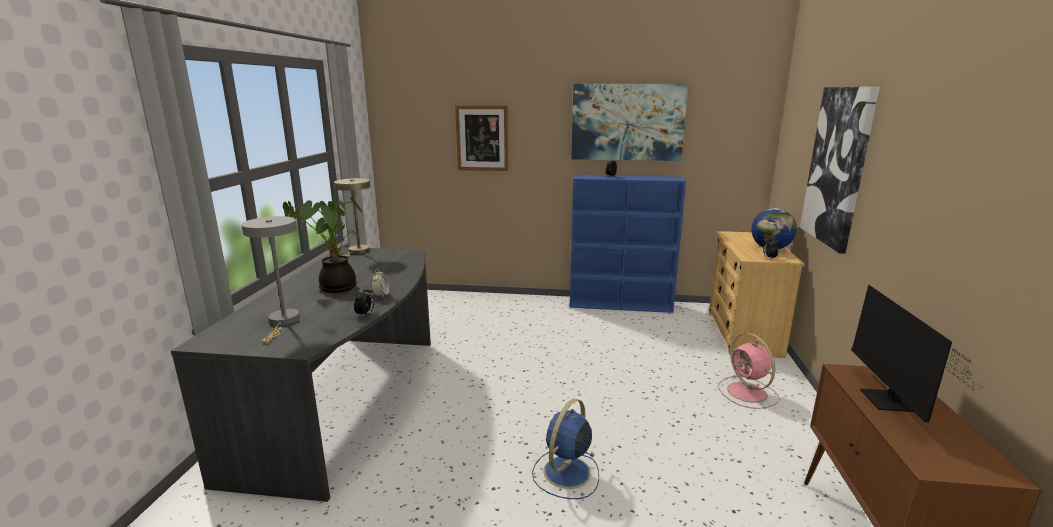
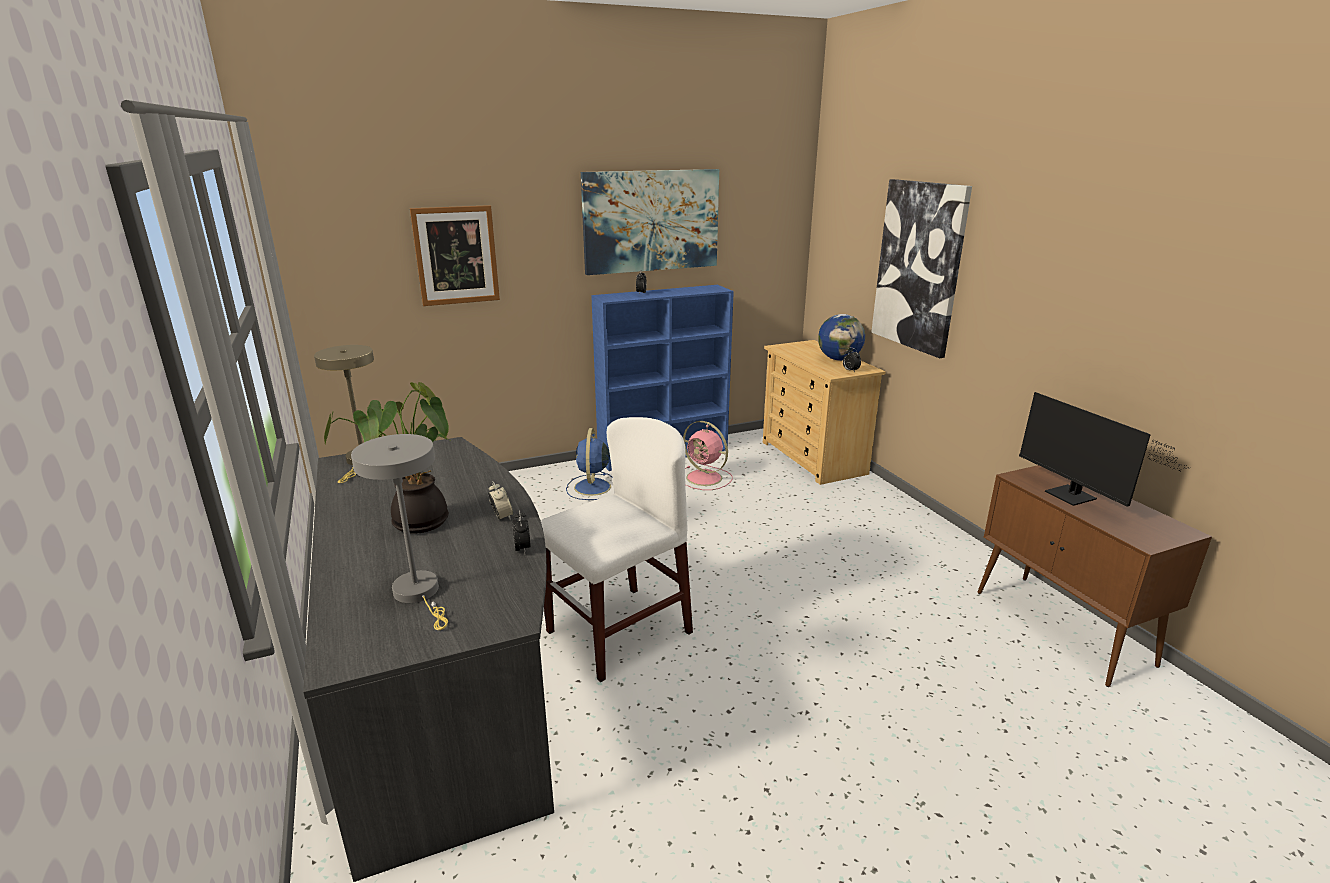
camera: 30 degrees left, 5 degrees up
blue fan [532,399,599,499] -> blue fan moved to [566,428,613,500]
pink fan [718,333,780,409] -> pink fan moved to [683,421,733,490]
none -> white chair [541,417,693,682]

